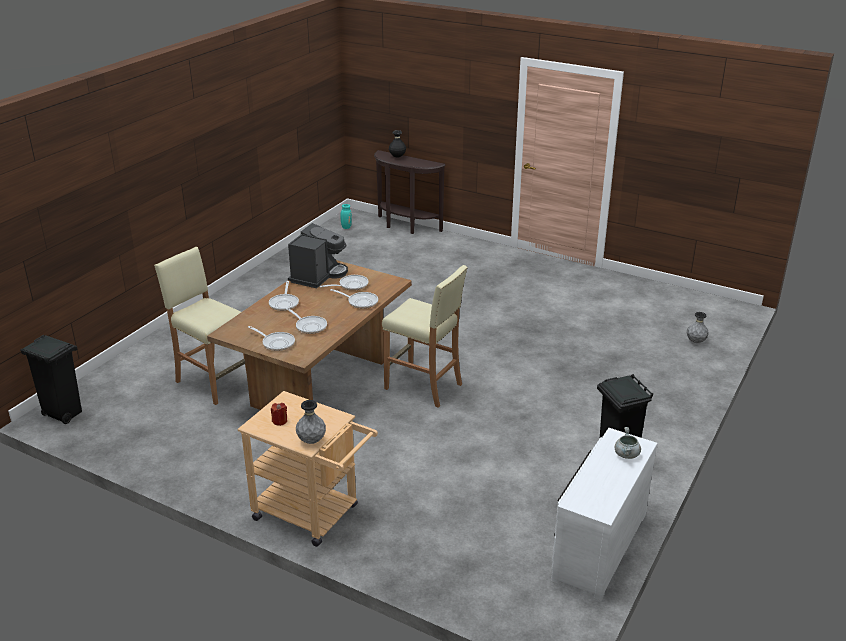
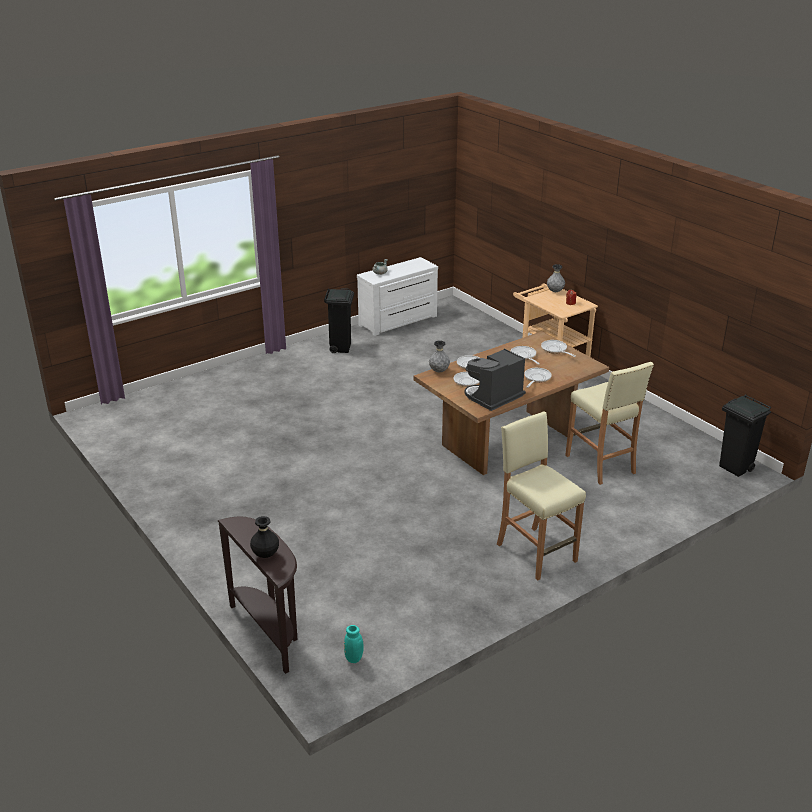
camera: 155 degrees left, 0 degrees up
beige stool [382,265,468,408] -> beige stool moved to [497,411,586,580]
grey vase [687,312,709,343] -> grey vase moved to [429,340,450,372]

